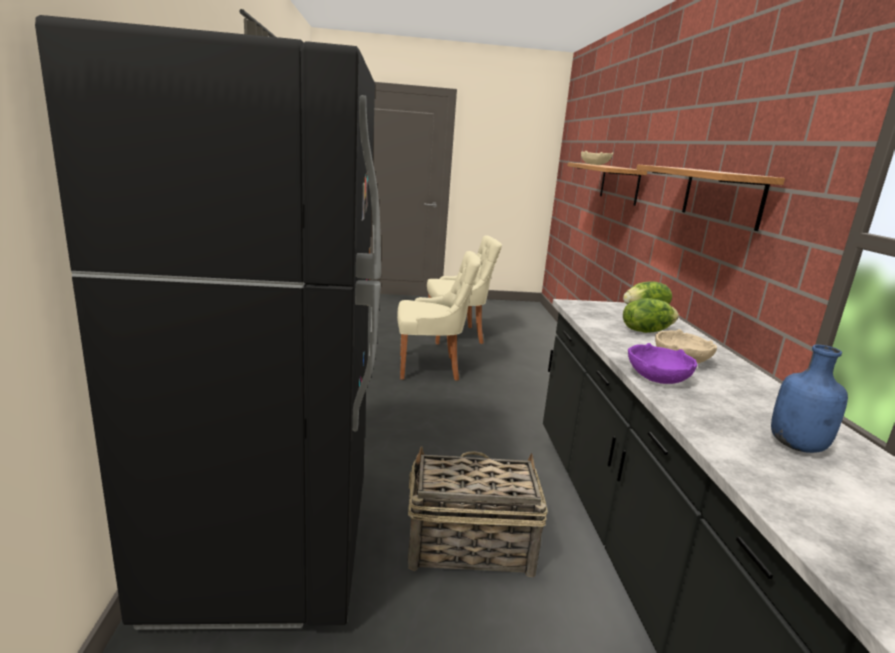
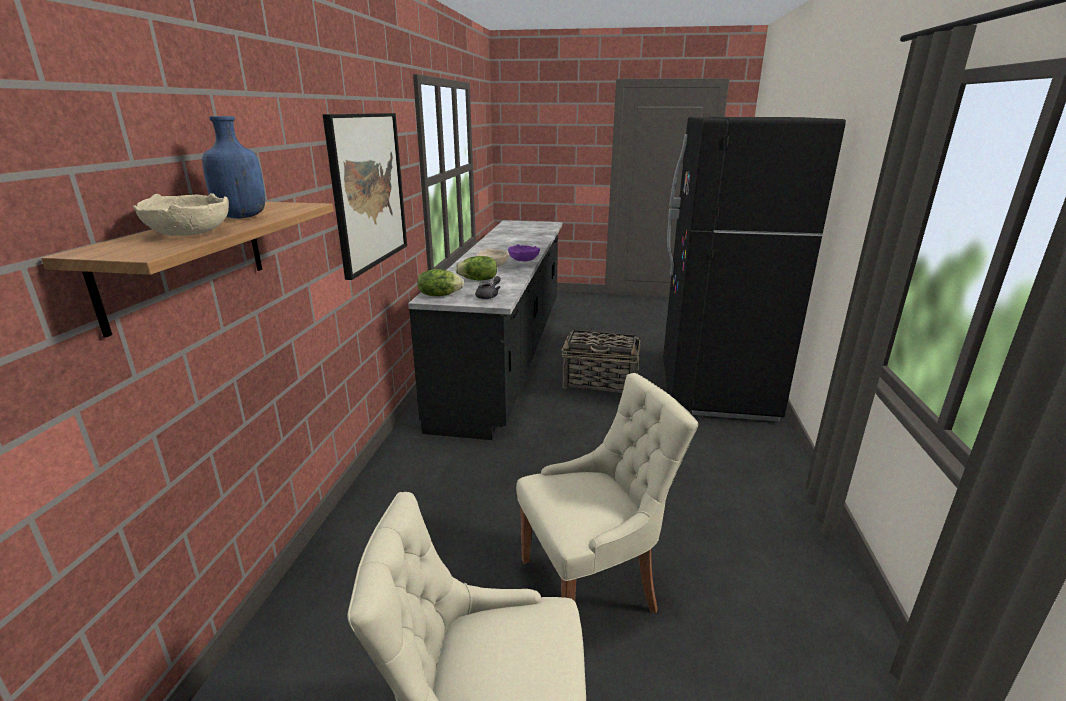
camera: 165 degrees left, 5 degrees up
beige chair [397,251,481,381] -> beige chair turned 150 degrees clockwise [516,373,698,613]
shelf [636,165,785,231] -> picture [323,113,407,280]
blue bottle [771,345,848,453] -> blue bottle moved to [202,116,265,218]
none -> grey teapot [475,276,501,299]

